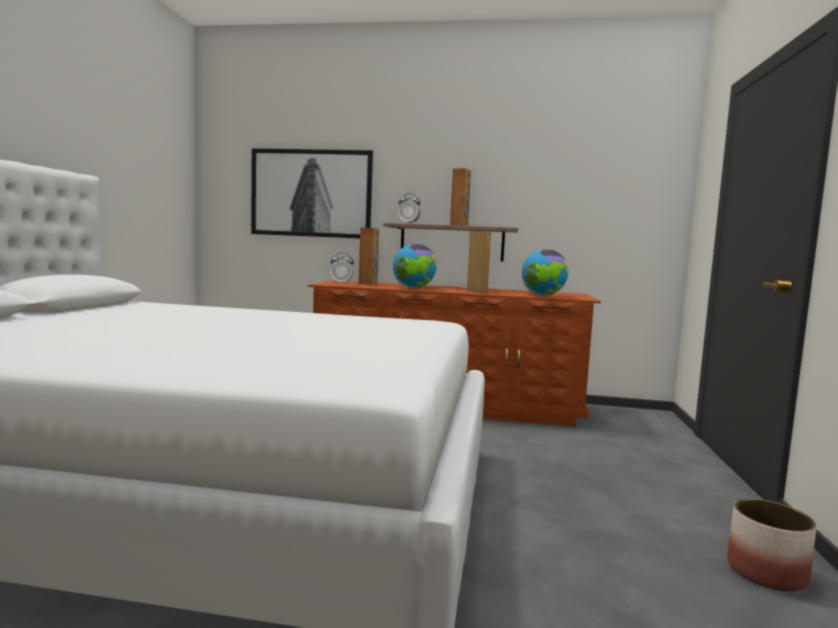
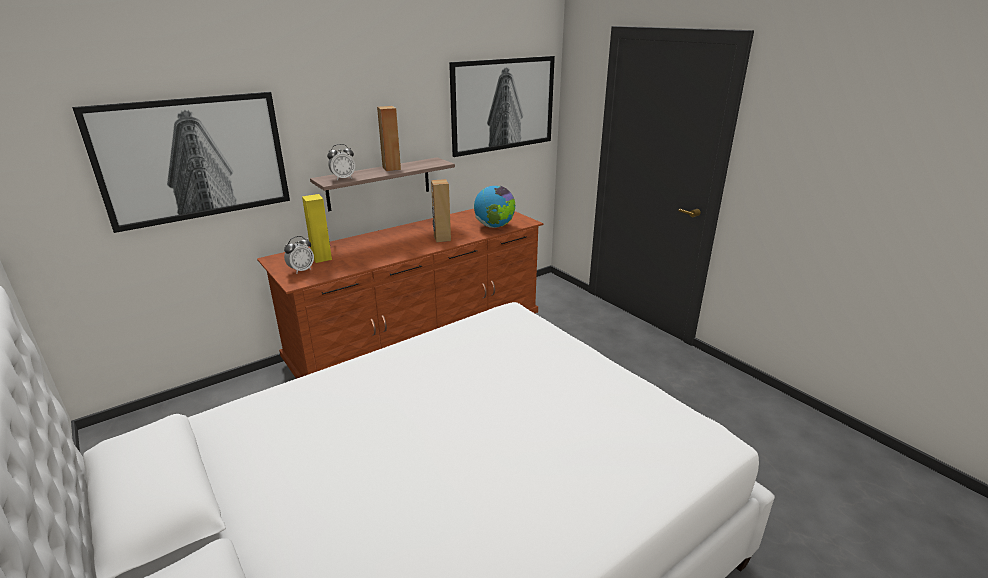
camera: 45 degrees left, 20 degrees up
brown speaker [359,227,379,285] -> yellow speaker [302,194,332,263]
globe [393,244,437,289] -> none
planter [727,498,817,591] -> none
none -> picture [449,56,555,157]

